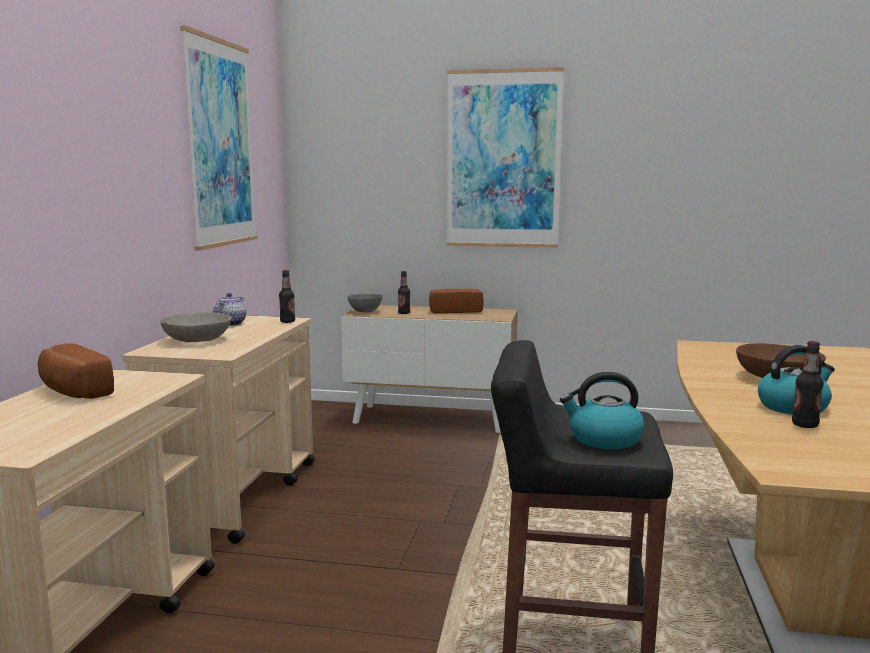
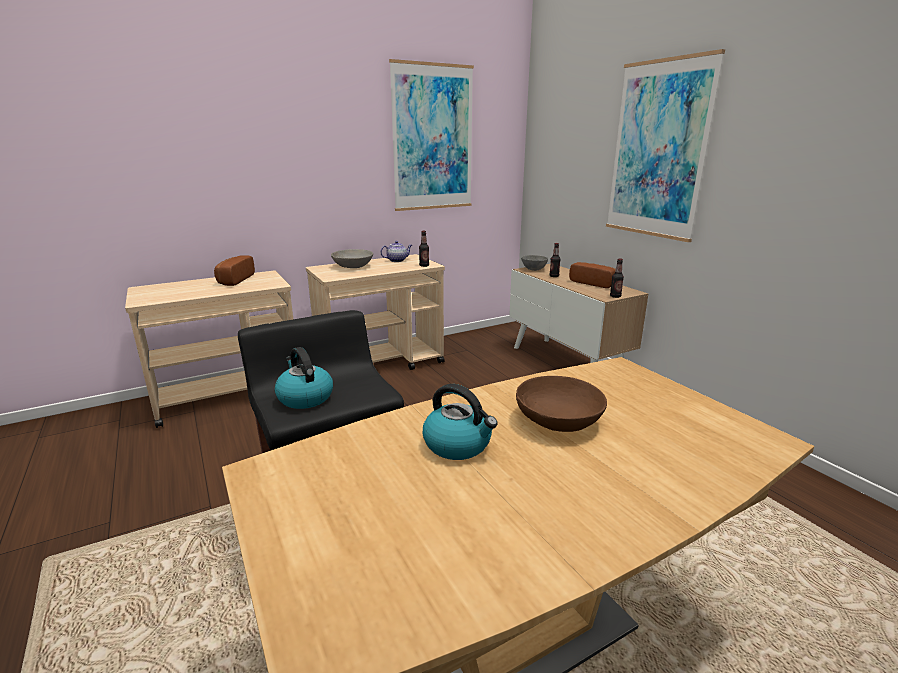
camera: 50 degrees right, 10 degrees up
bottle [792,341,824,428] -> bottle moved to [610,258,624,298]

